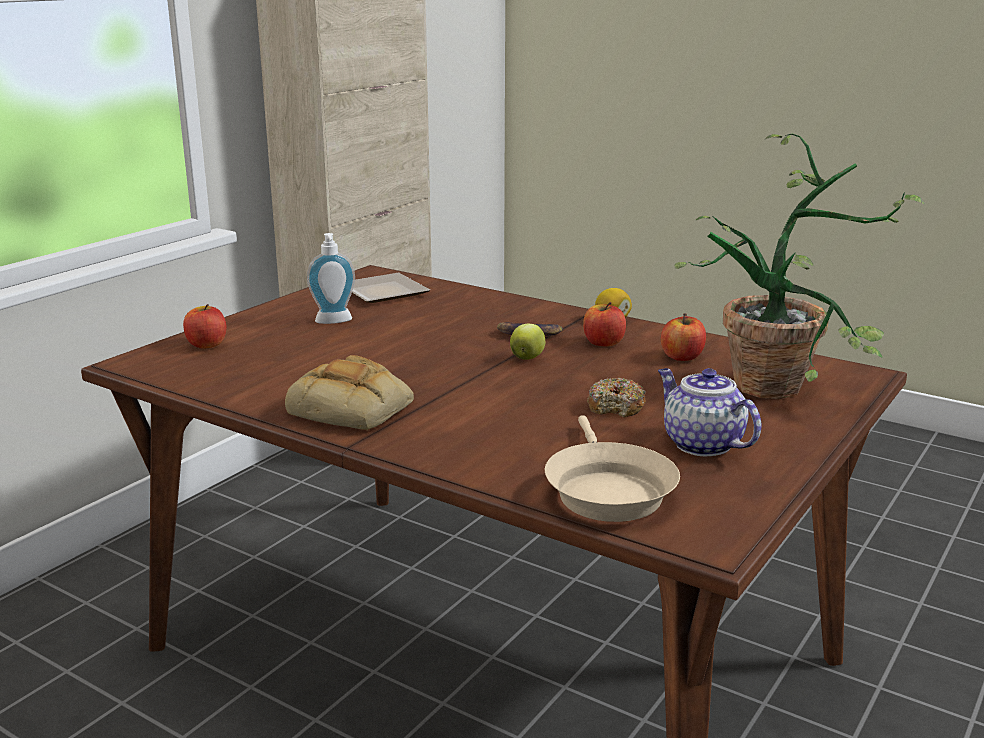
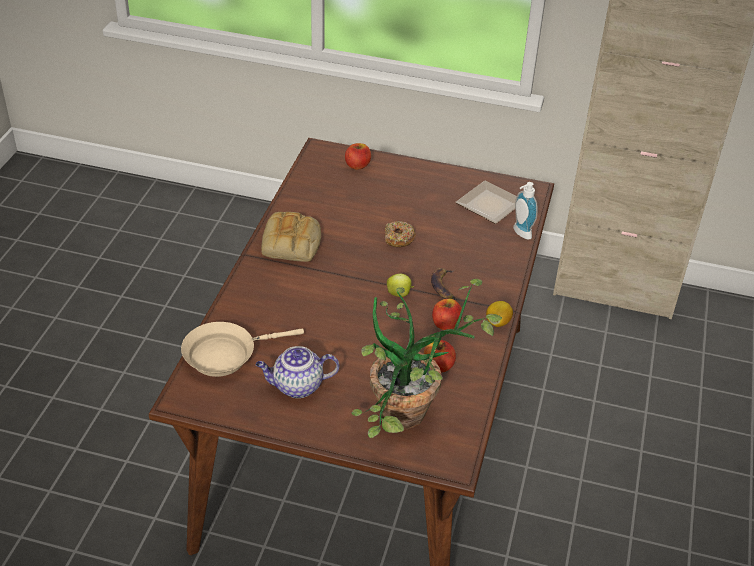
camera: 70 degrees right, 20 degrees up
soap dispenser [307,233,355,324] -> soap dispenser moved to [513,182,538,239]
donut [587,378,646,417] -> donut moved to [385,221,416,247]
teapot [658,368,762,456] -> teapot turned 135 degrees counterclockwise [256,346,339,398]

